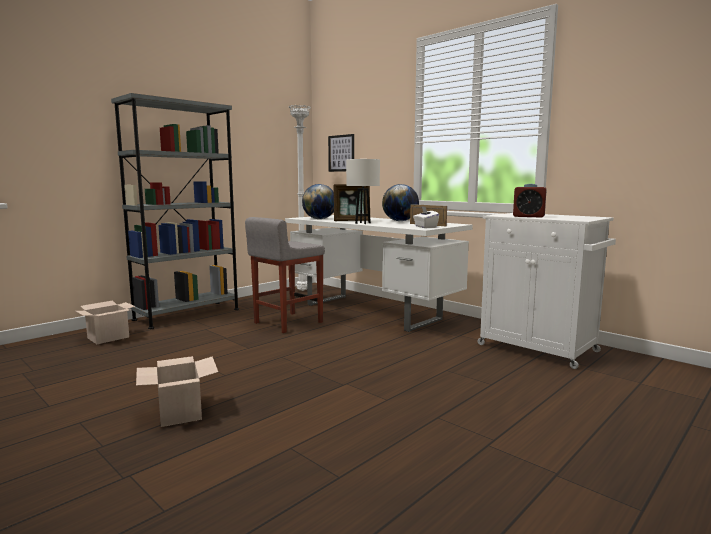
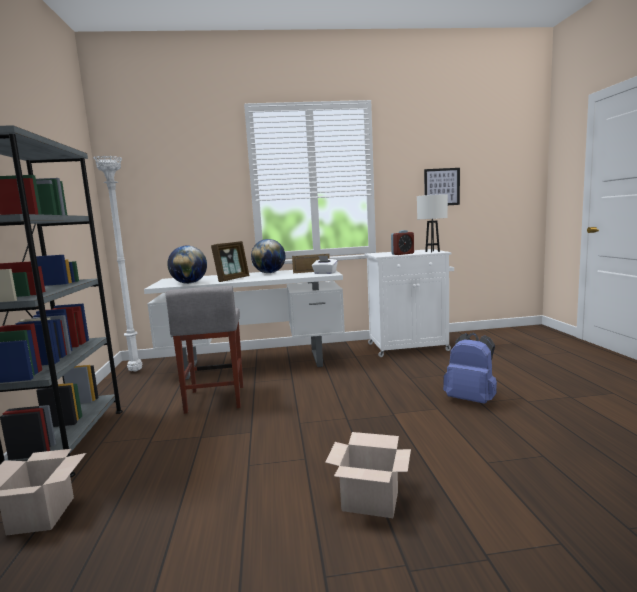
camera: 50 degrees left, 0 degrees up
picture [328,134,354,172] -> picture moved to [424,168,460,205]
white table lamp [346,159,380,224] -> white table lamp moved to [417,194,448,252]
none -> blue backpack [443,333,497,404]

